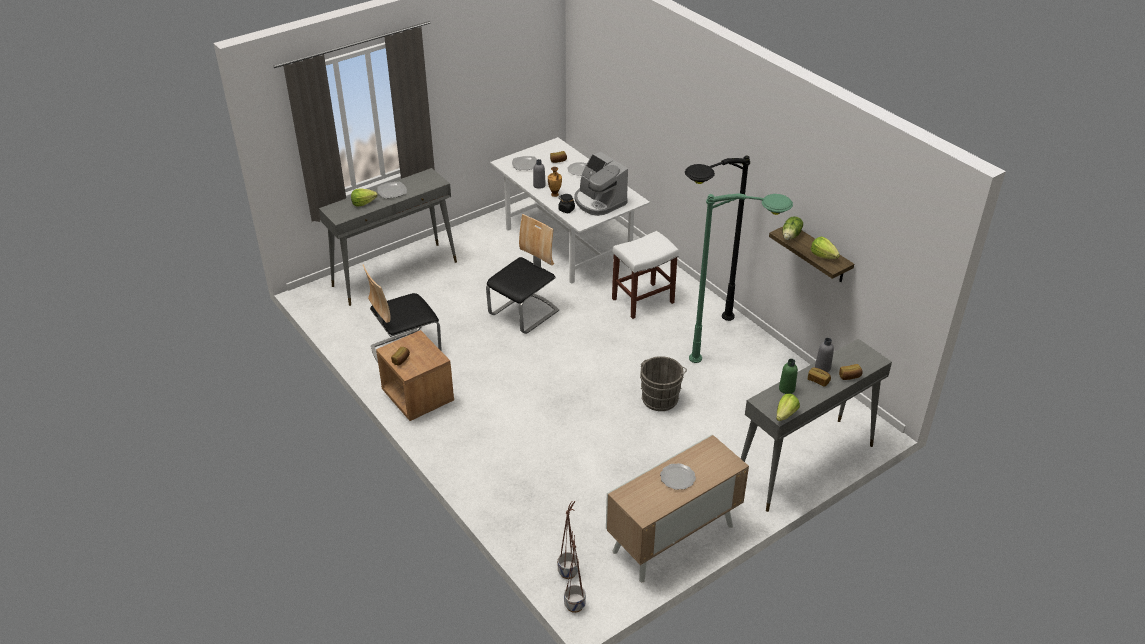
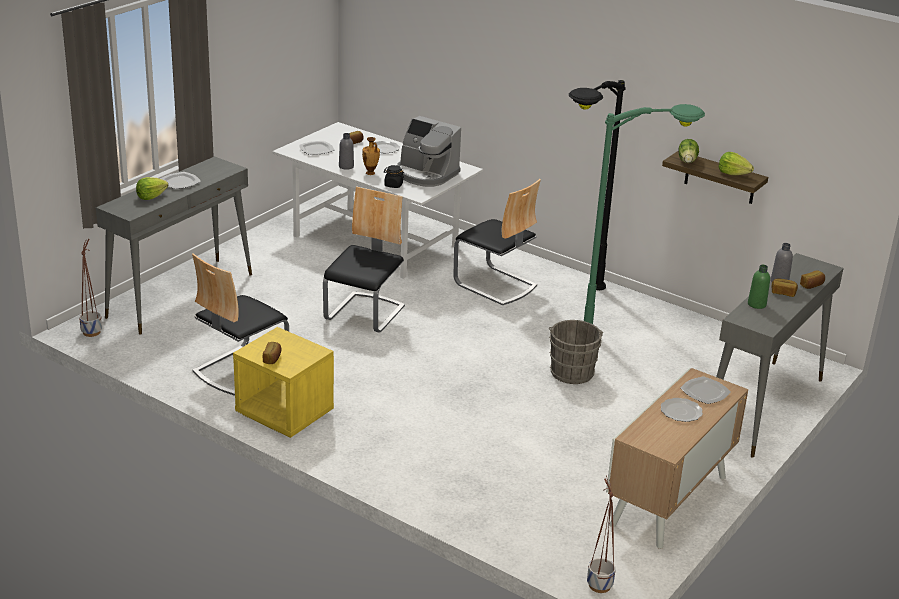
camera: 20 degrees left, 10 degrees down
brown nightstand [376,330,454,421] -> yellow nightstand [233,327,334,438]
planter [557,501,579,579] -> planter moved to [79,239,102,337]
white stool [612,231,679,319] -> chair [454,179,541,305]
lettuce [776,394,800,421] -> none
none -> plate [681,376,731,404]

